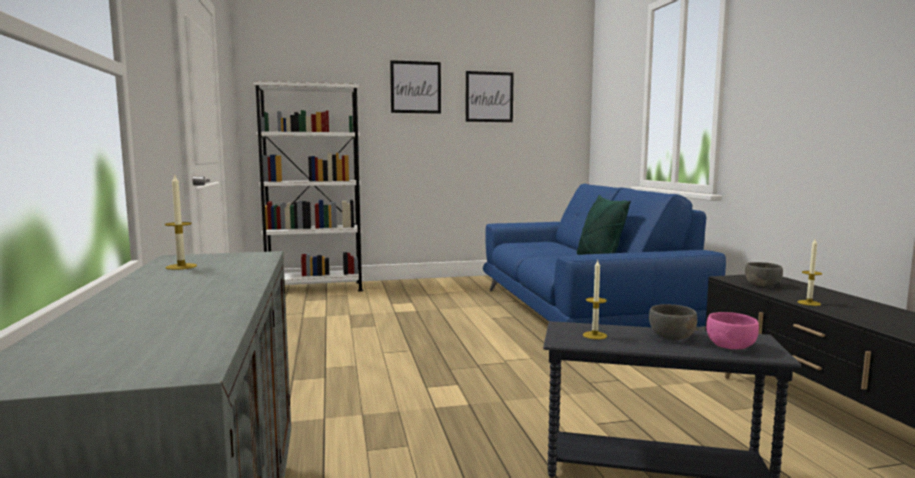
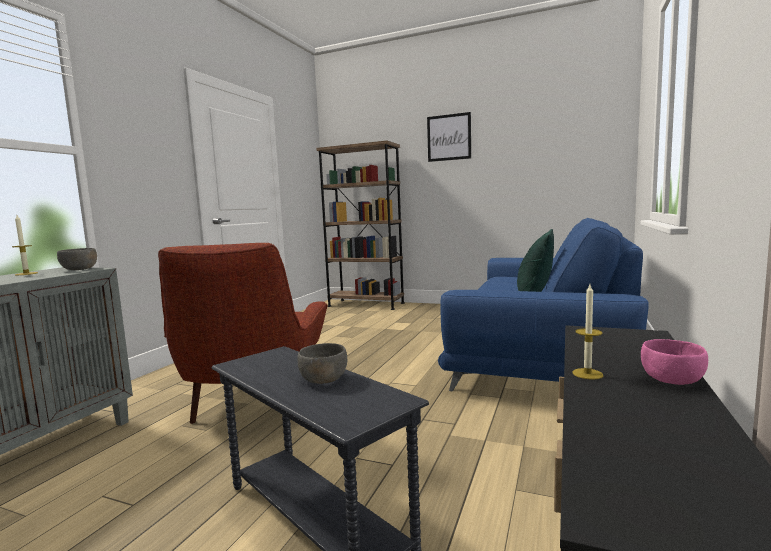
camera: 35 degrees right, 0 degrees up
white bookcase [253,81,363,291] -> brown bookcase [316,141,405,310]
picture [466,71,514,122] -> none
candle [583,260,607,340] -> none
pink bowl [706,312,759,349] -> pink bowl moved to [641,339,708,385]
grey bowl [745,262,783,287] -> grey bowl moved to [57,248,97,270]
none -> red armchair [158,243,327,424]

